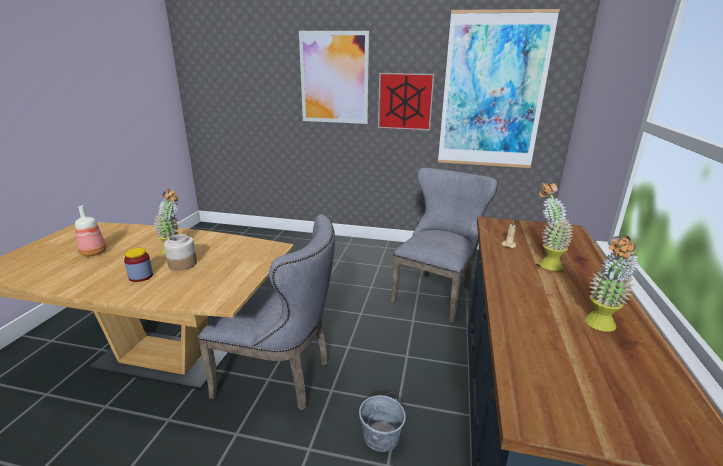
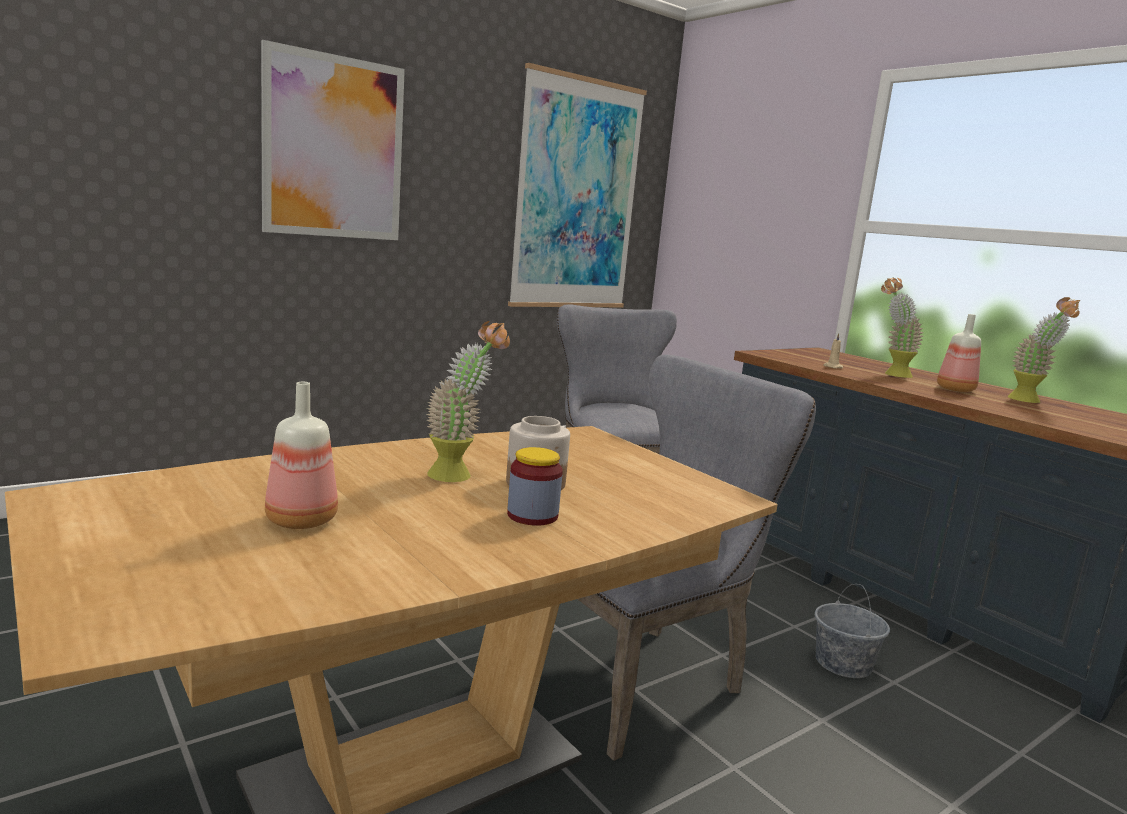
camera: 50 degrees left, 10 degrees down
picture [378,73,434,131] -> none
none -> bottle [937,314,981,392]

